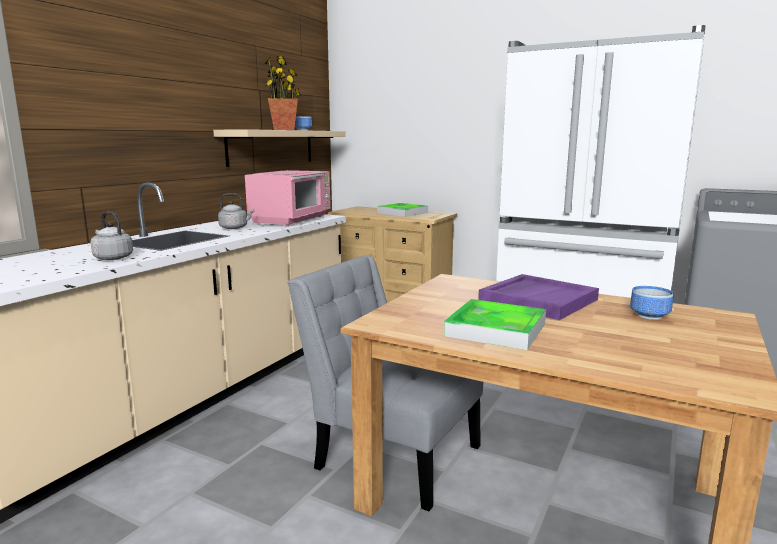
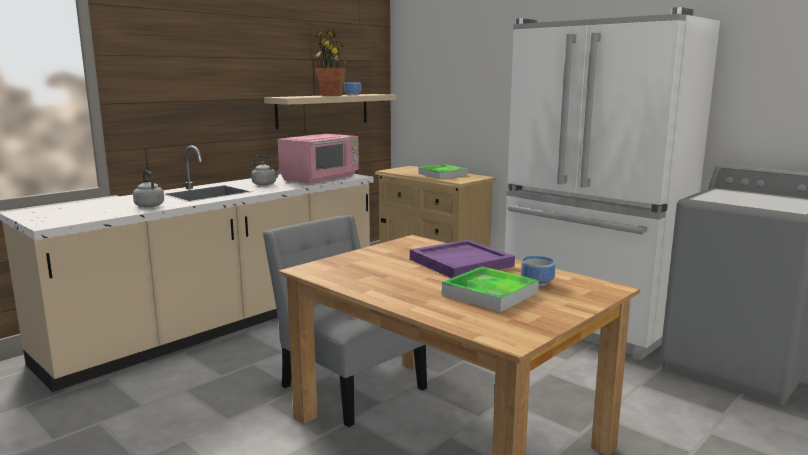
camera: 15 degrees right, 0 degrees up
tray [444,299,546,350] -> tray moved to [442,266,539,312]

